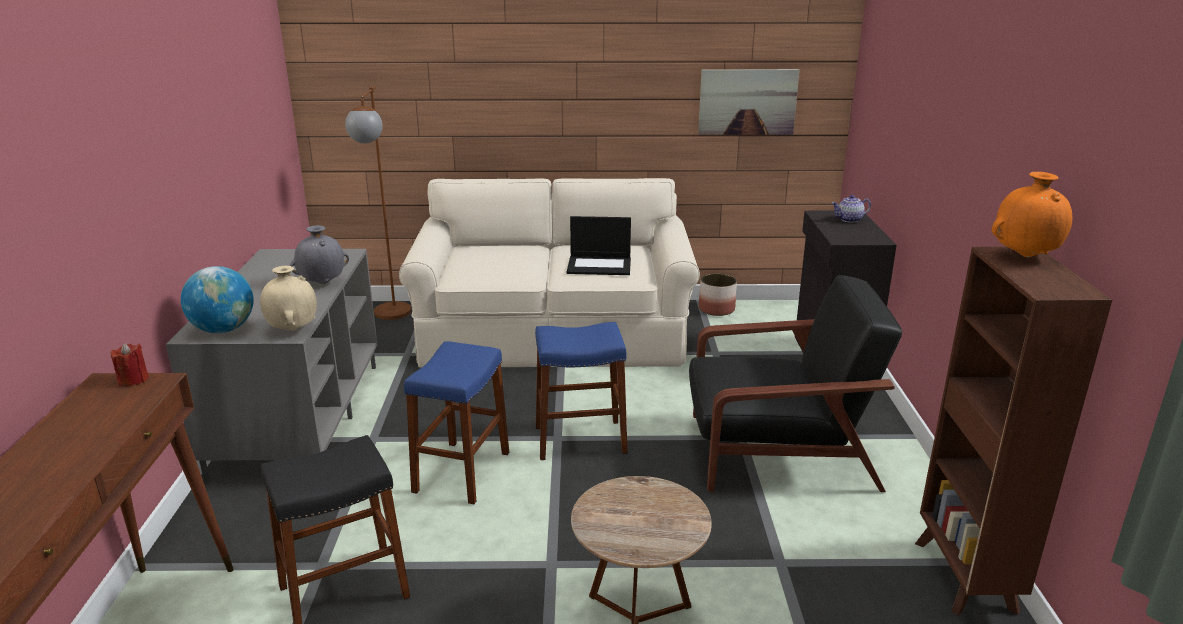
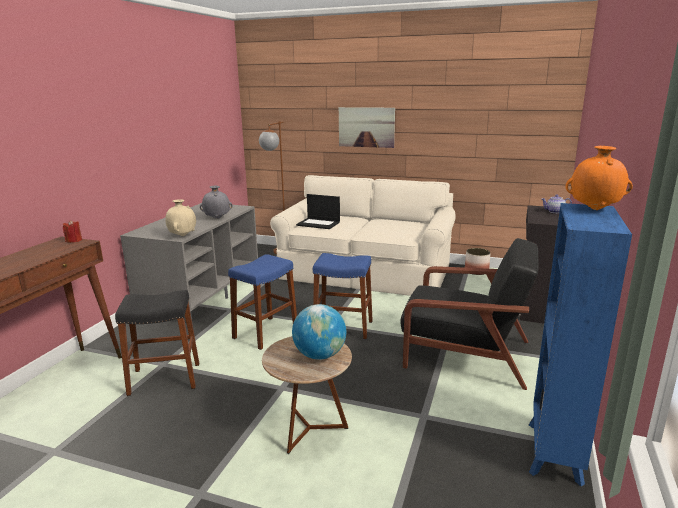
camera: 20 degrees right, 5 degrees down
globe [181,266,254,333] -> globe moved to [292,304,346,360]
laptop [567,216,631,275] -> laptop moved to [296,194,340,229]
picture [698,69,799,135] -> picture moved to [339,107,395,148]
brown bookcase [915,247,1112,615] -> blue bookcase [529,203,632,486]

